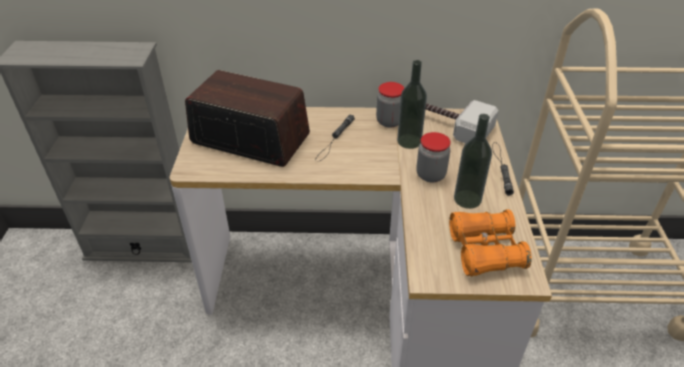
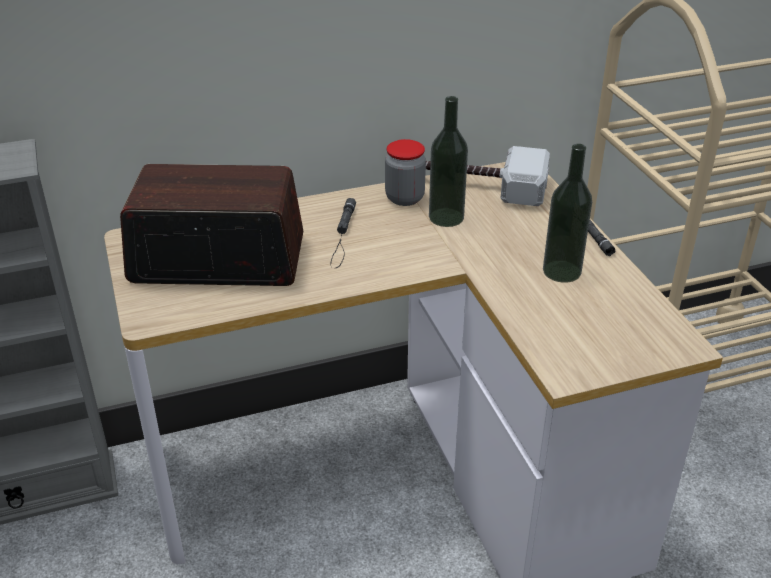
camera: 20 degrees left, 5 degrees down
jar [416,132,451,183] -> none
orange binoculars [449,209,532,276] -> none

